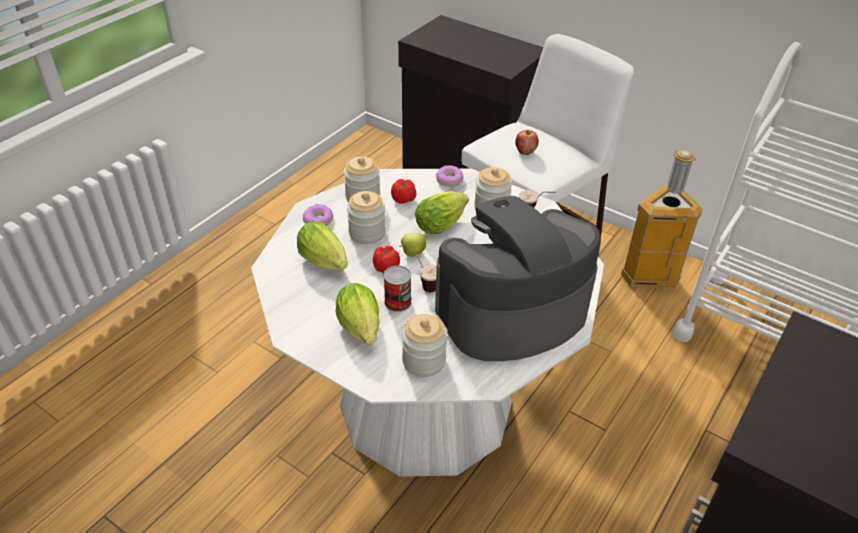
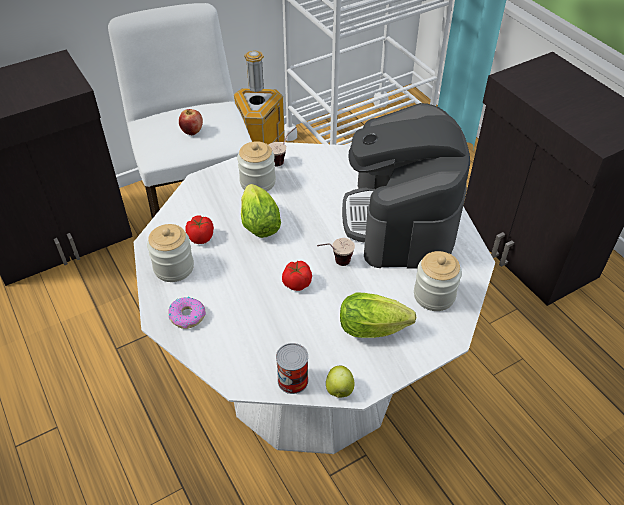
camera: 65 degrees left, 5 degrees up
lettuce [297,222,348,270] -> none
jar [347,191,386,244] -> none
can [383,265,411,312] -> can moved to [276,343,308,394]
apple [399,233,426,257] -> apple moved to [326,366,355,398]
donut [436,165,463,187] -> none

